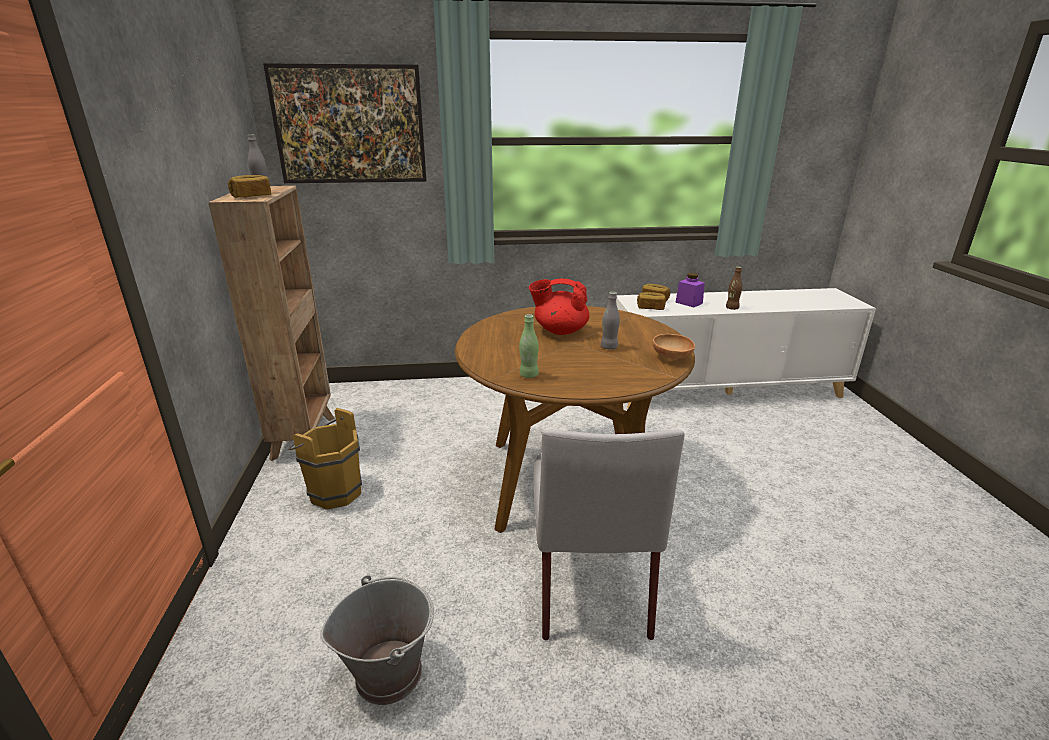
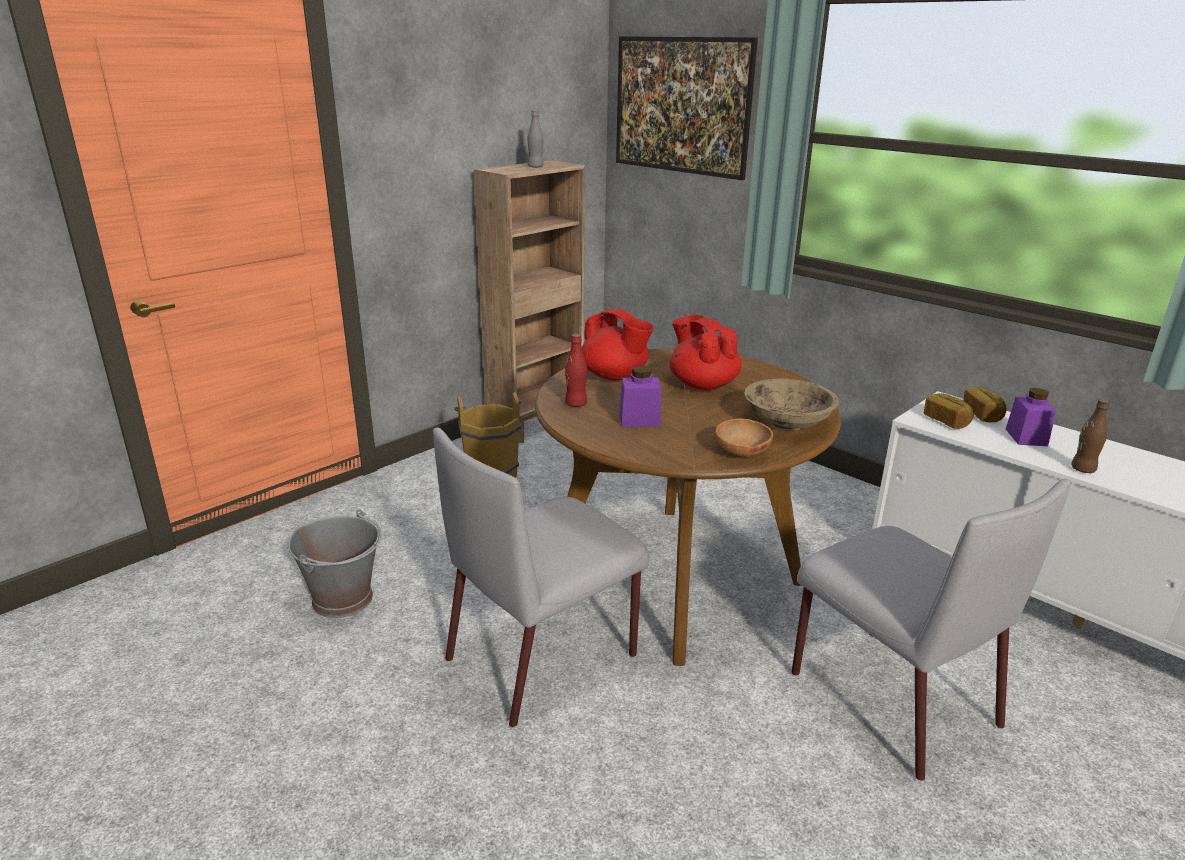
camera: 50 degrees right, 0 degrees up
bread [228,175,271,198] -> none
green bottle [519,314,539,378] -> red bottle [565,334,587,407]
grey bottle [601,292,620,350] -> none
none -> red teapot [581,309,654,381]
none -> purple jar [620,366,661,427]
none -> beige bowl [744,379,839,430]
none -> grey chair [792,479,1071,781]

